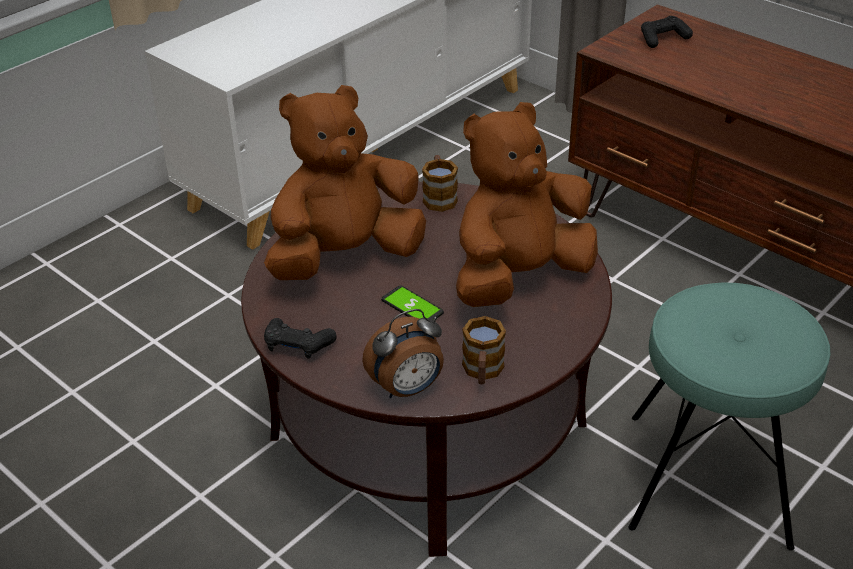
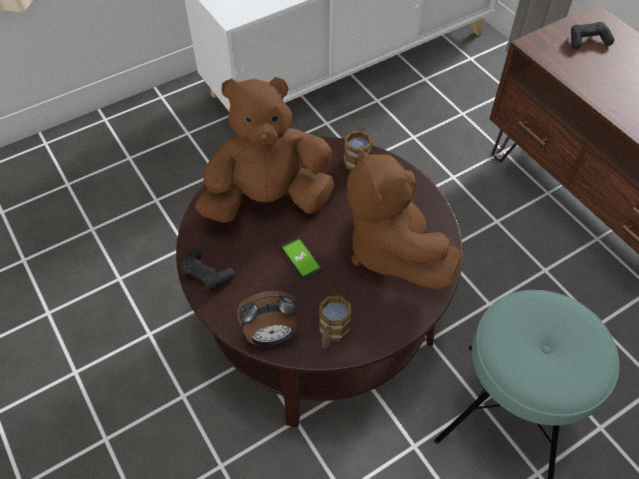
camera: 15 degrees right, 15 degrees up
brown plush toy [456,102,598,307] -> brown plush toy turned 90 degrees counterclockwise [347,145,462,289]

